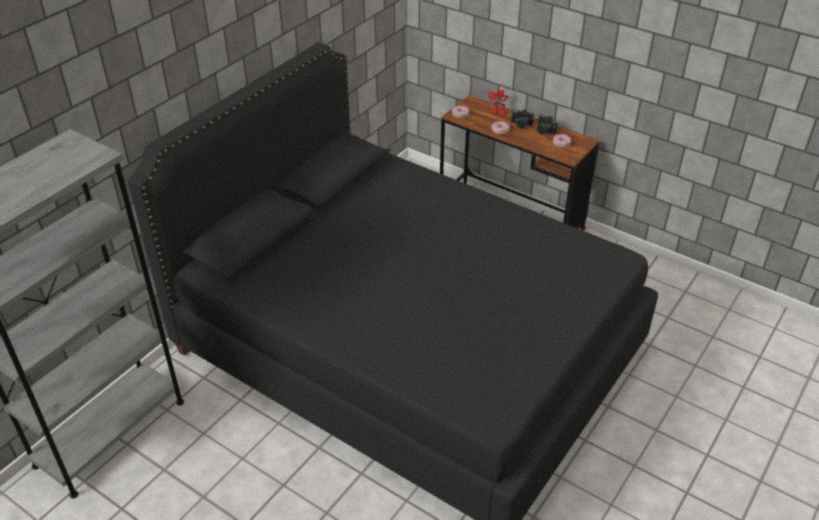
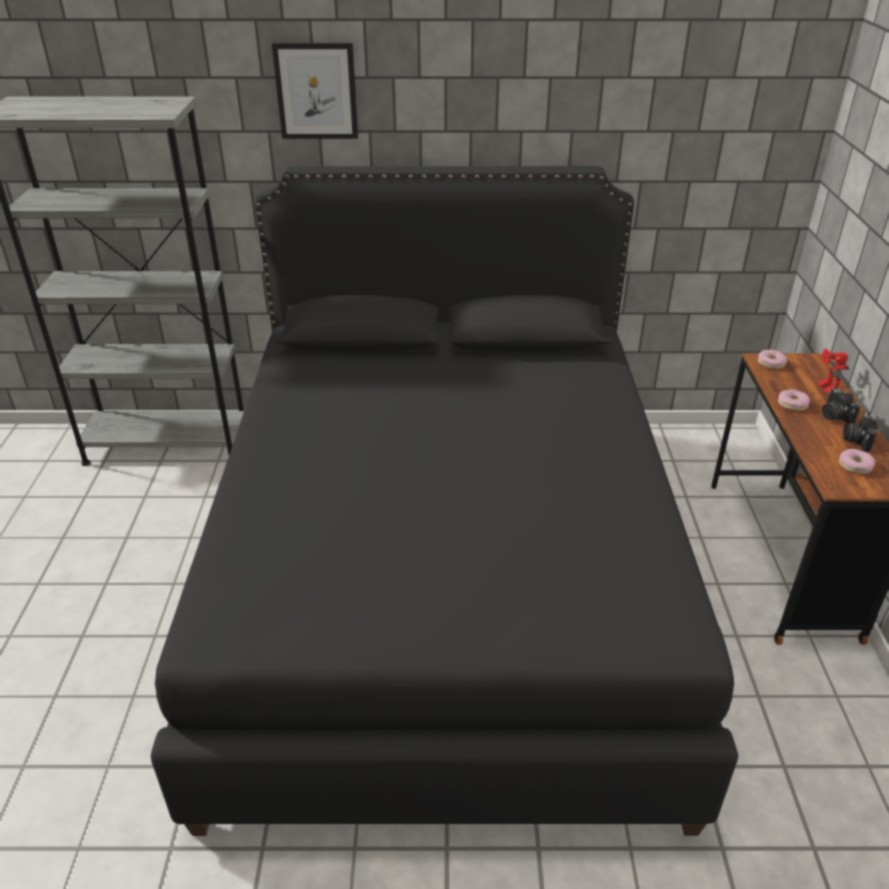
camera: 55 degrees right, 5 degrees down
none -> picture [272,43,358,139]

